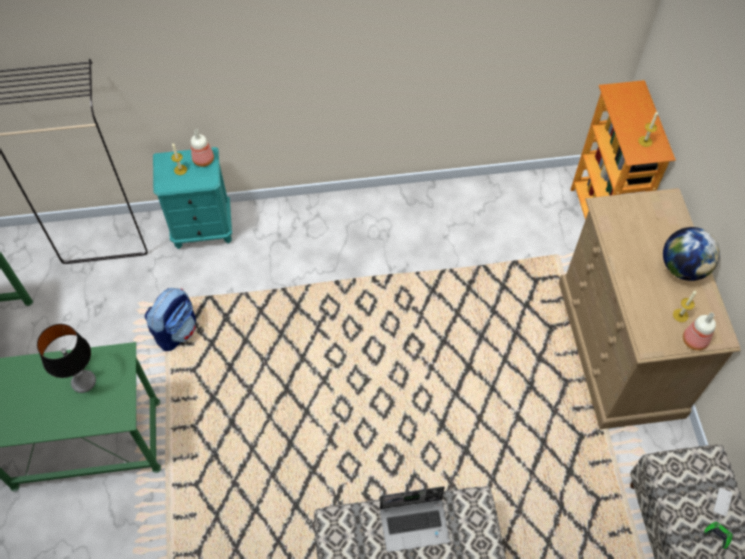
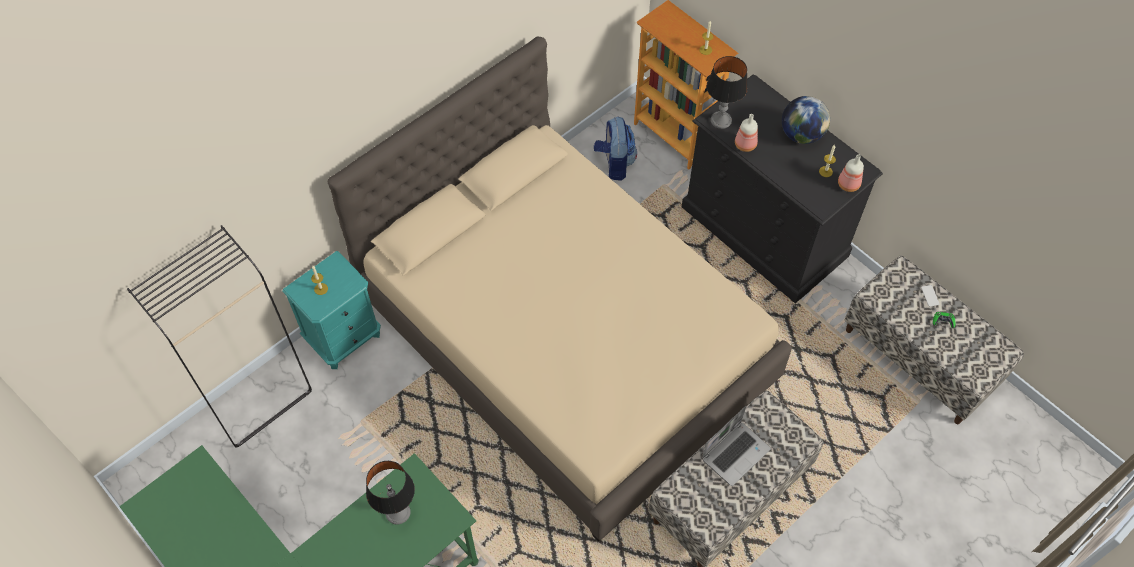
camera: 35 degrees left, 0 degrees up
backpack [145,288,196,351] -> backpack moved to [594,117,637,181]
bottle [191,129,214,167] -> bottle moved to [735,114,758,152]
beige dresser [559,188,741,429] -> black dresser [682,75,883,303]
none -> beige bed [328,37,792,541]
none -> table lamp [707,56,748,129]

